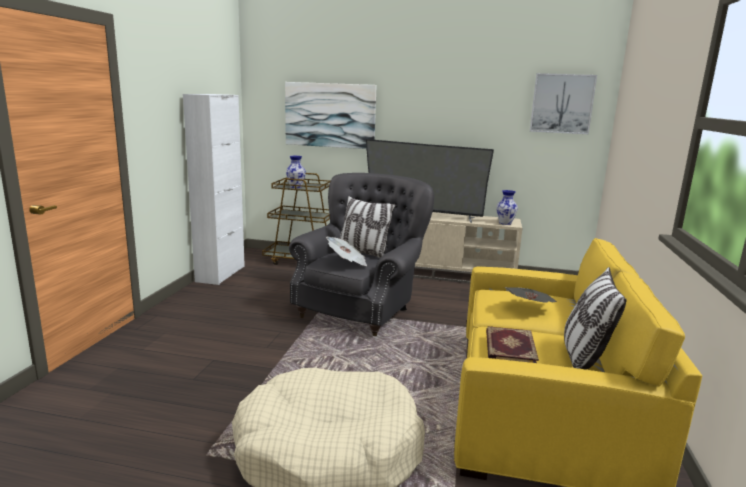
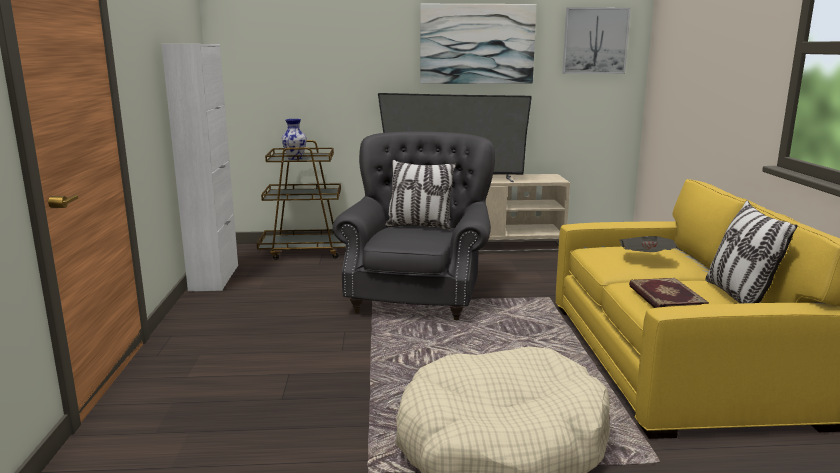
camera: 15 degrees left, 0 degrees up
picture [285,82,377,149] -> picture moved to [420,4,536,84]
newspaper [326,236,367,266] -> none
vase [496,190,518,225] -> none

